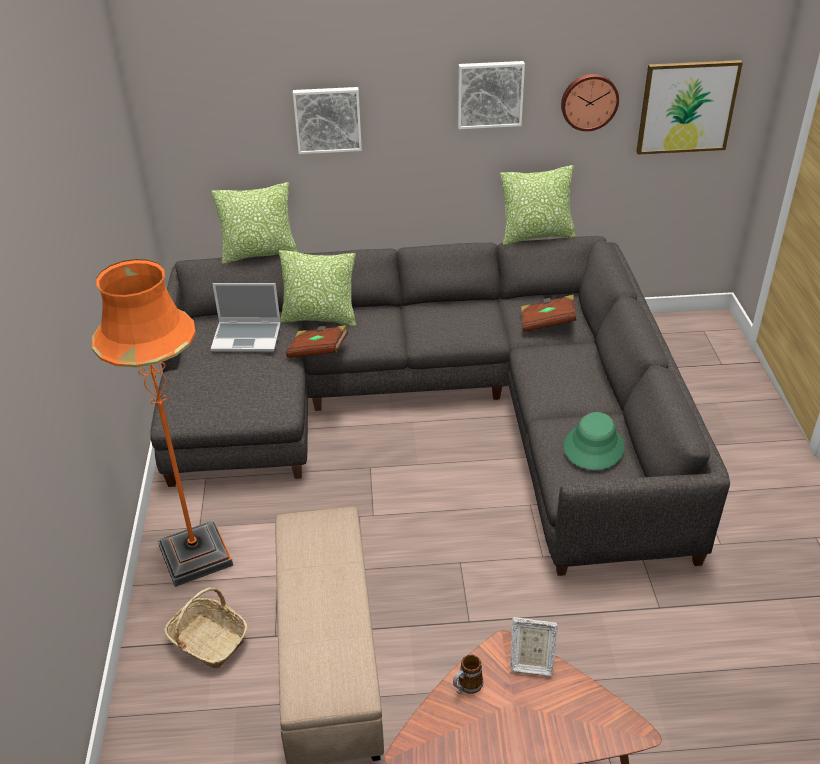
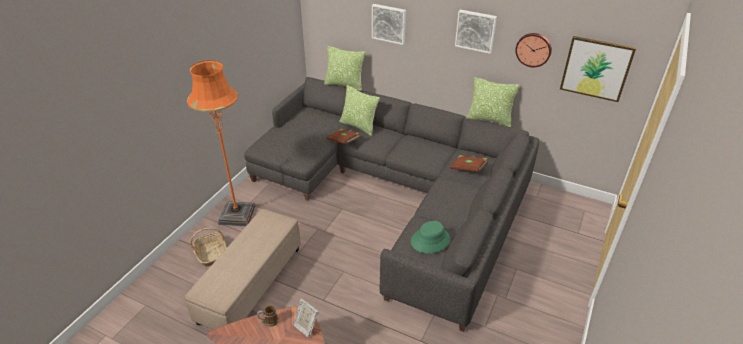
camera: 30 degrees right, 0 degrees up
laptop [211,283,281,352] -> none

